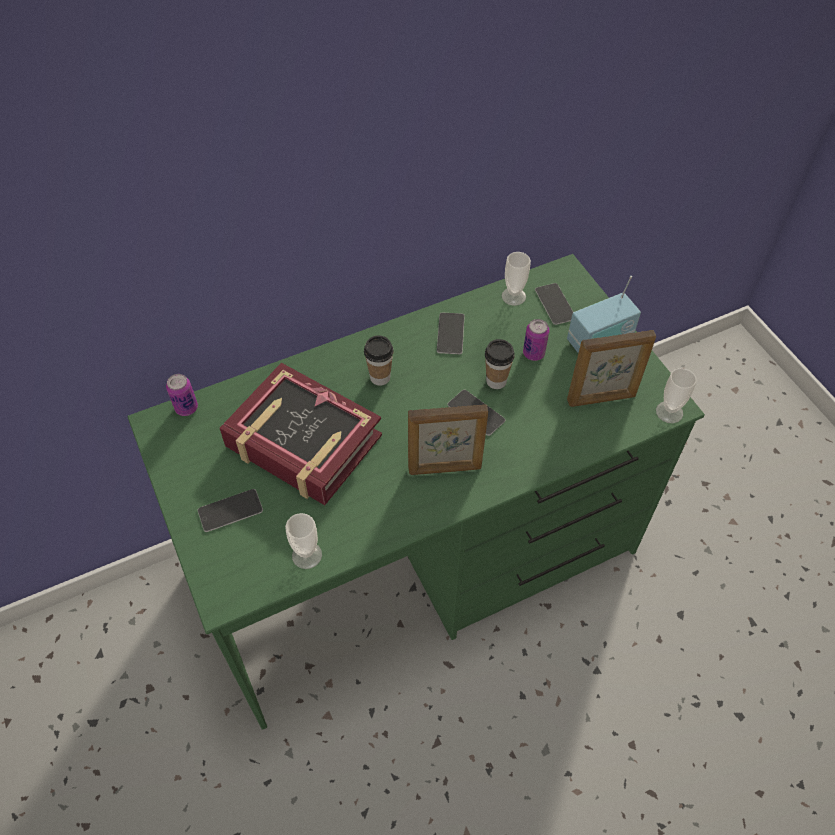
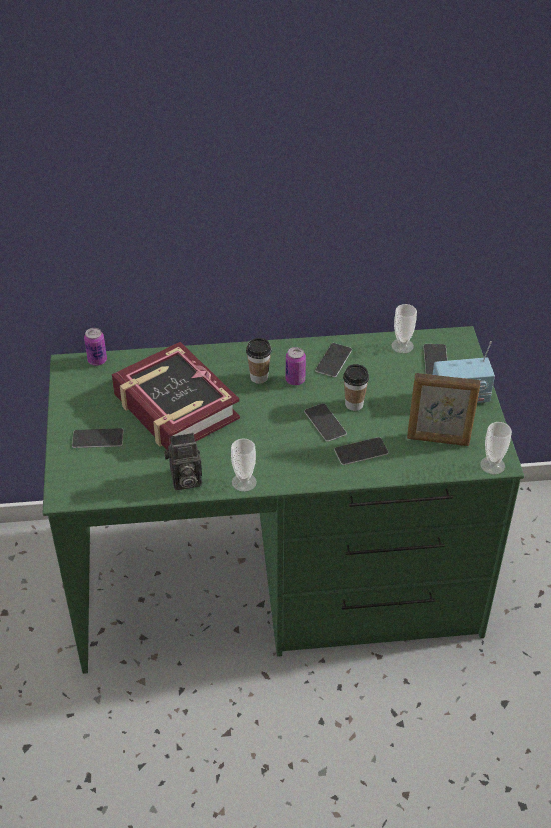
camera: 20 degrees right, 10 degrees down
cup [285,513,322,569] -> cup moved to [231,438,257,492]
picture frame [408,404,488,475] -> none
can [523,319,549,361] -> can moved to [286,347,306,385]
none -> camera [164,433,202,490]
none -> phone [334,437,389,465]

